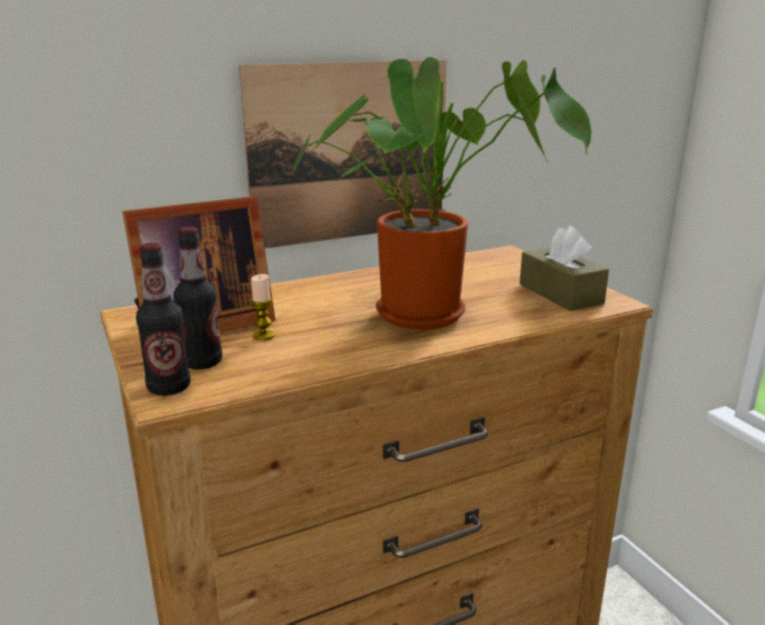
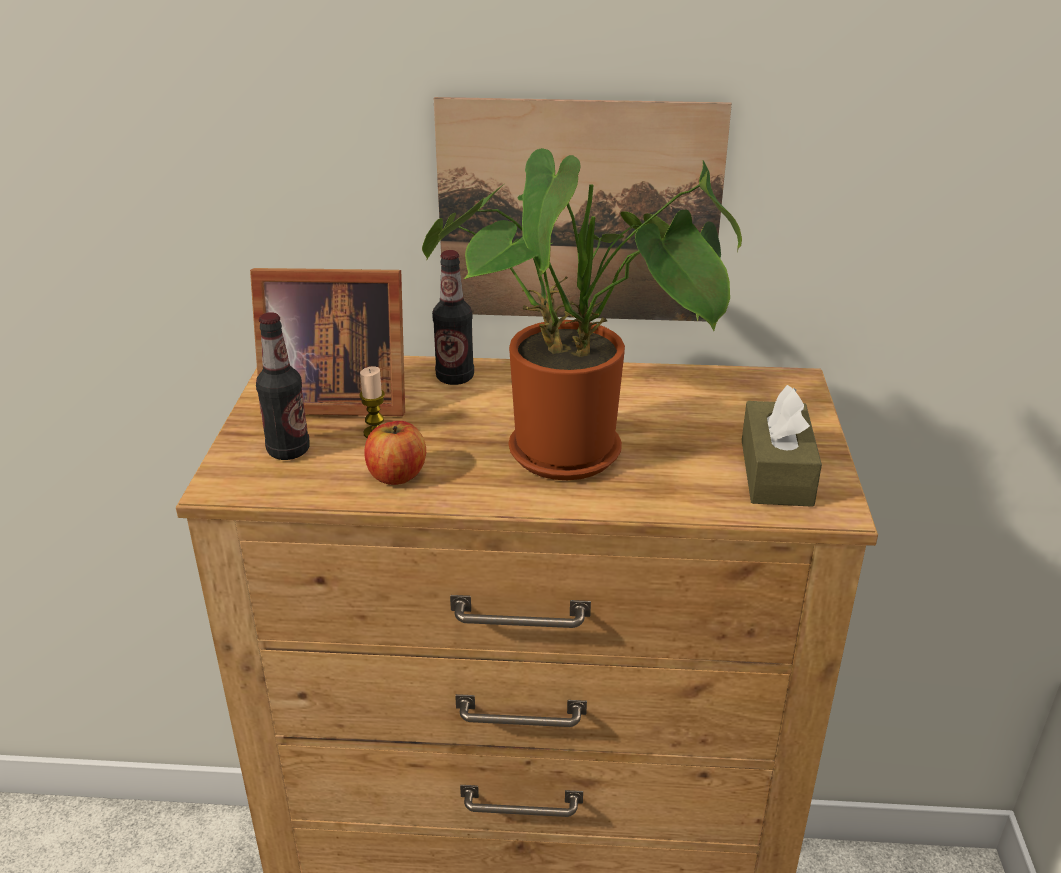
camera: 30 degrees right, 10 degrees up
bottle [136,243,191,396] -> bottle moved to [432,250,474,385]
none -> apple [364,421,426,485]

